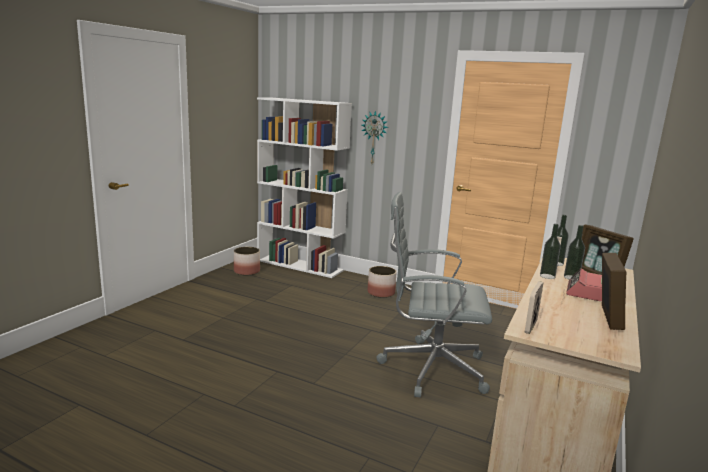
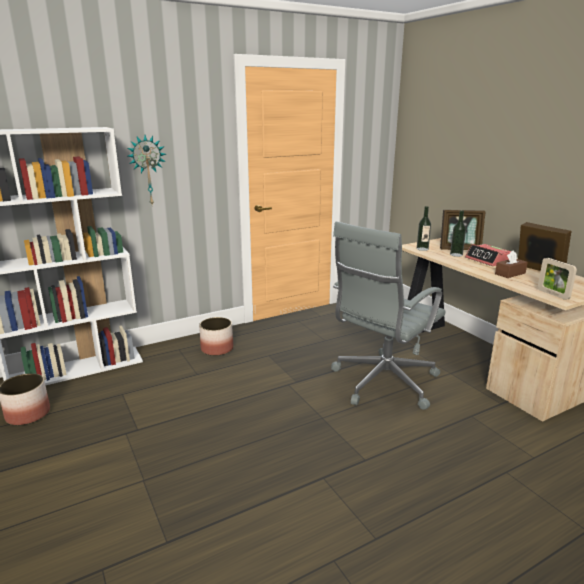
camera: 55 degrees left, 5 degrees up
bottle [540,224,561,279] -> none
none -> brown tissue box [495,250,528,278]

